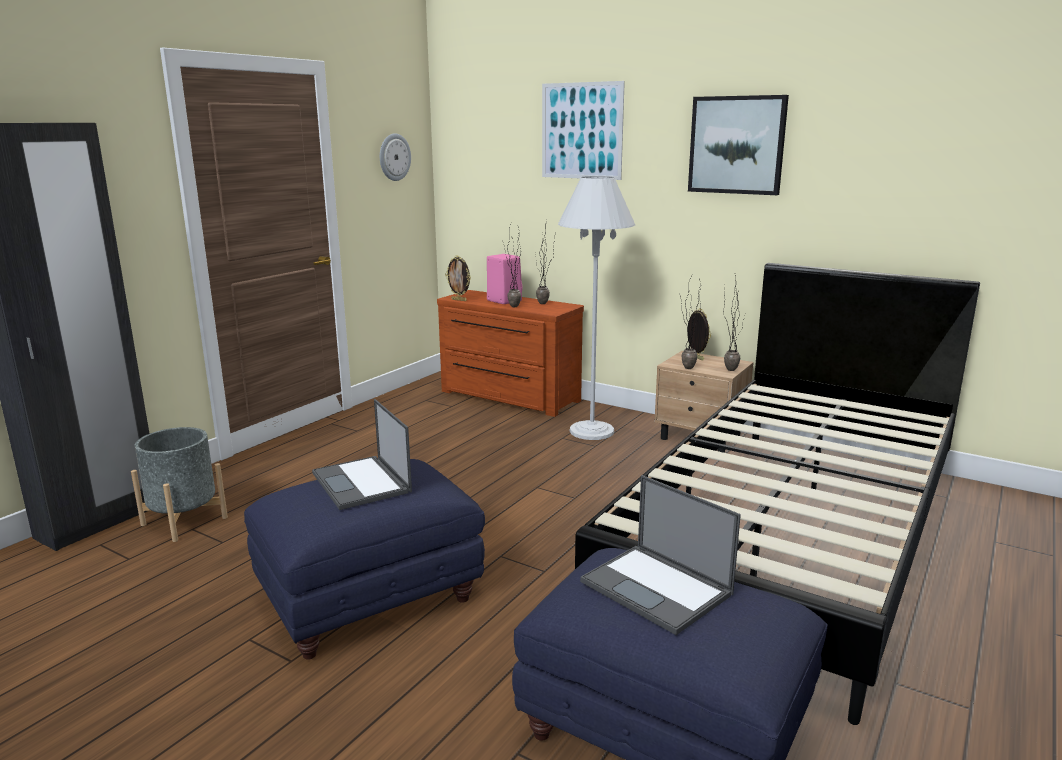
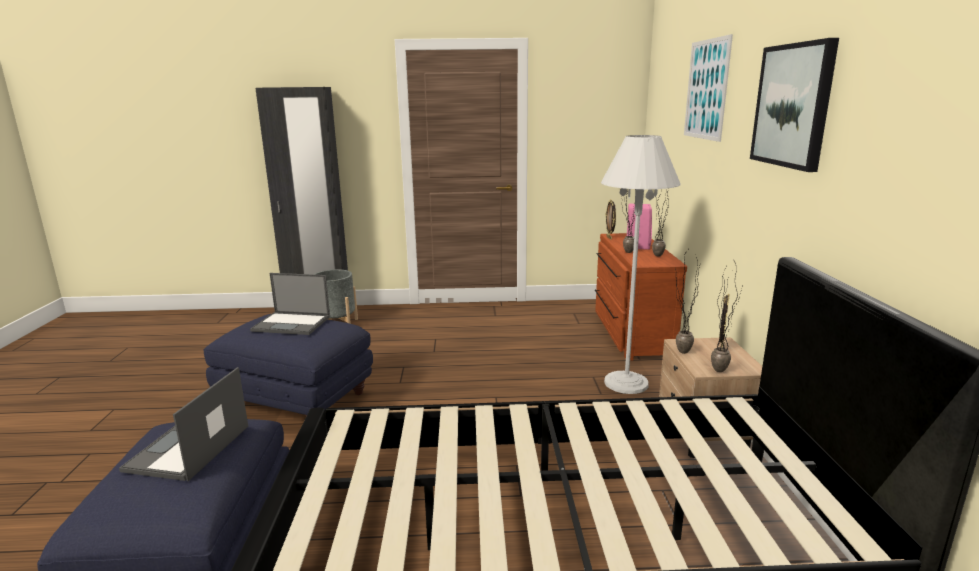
camera: 55 degrees right, 0 degrees up
laptop [312,399,412,510] -> laptop turned 105 degrees counterclockwise [250,273,330,335]
wall clock [380,133,411,181] -> none

